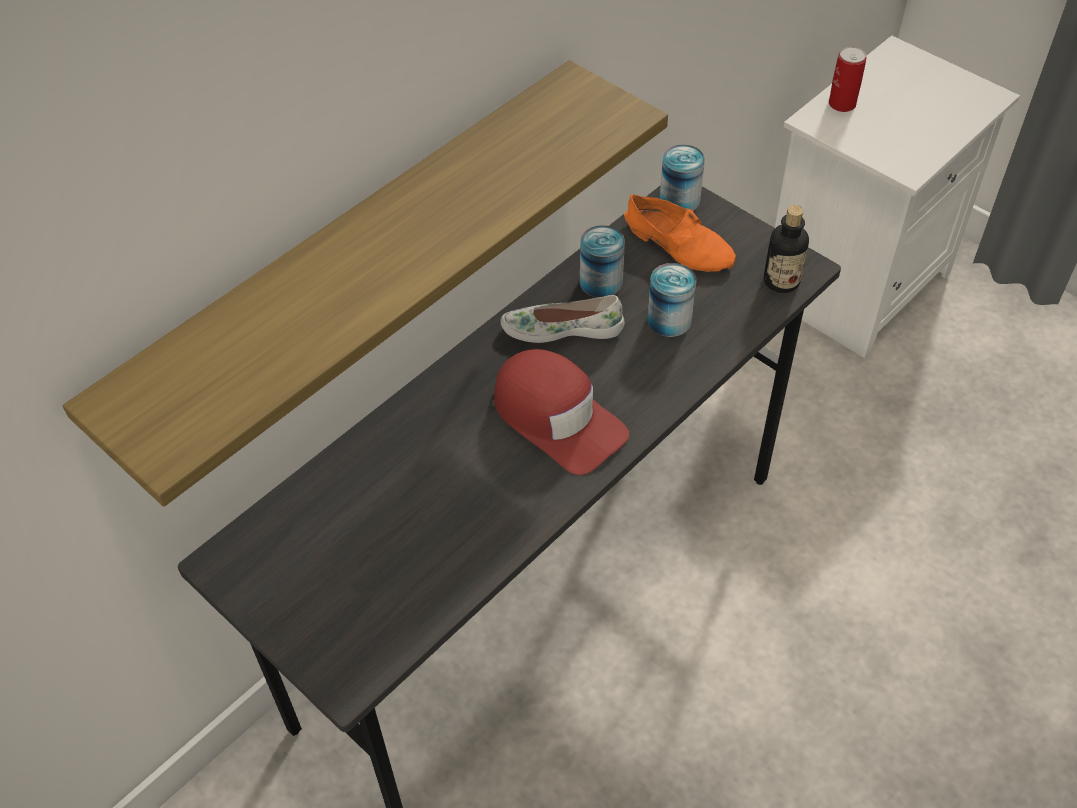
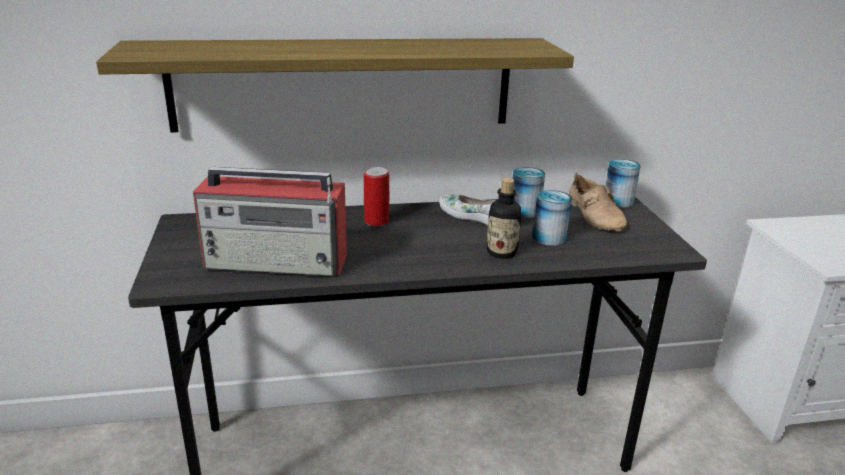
camera: 35 degrees right, 25 degrees down
red cap [494,349,629,475] -> none
orange shoe [624,194,736,272] -> beige shoe [569,173,627,231]
bottle [764,205,809,293] -> bottle moved to [486,178,521,259]
can [829,47,867,112] -> can moved to [364,167,389,226]
none -> radio [193,167,347,276]

